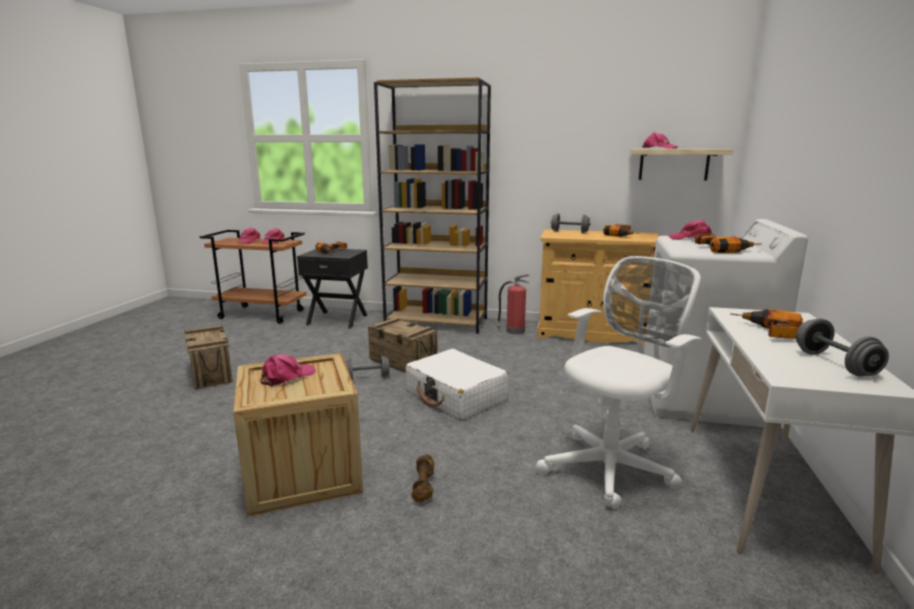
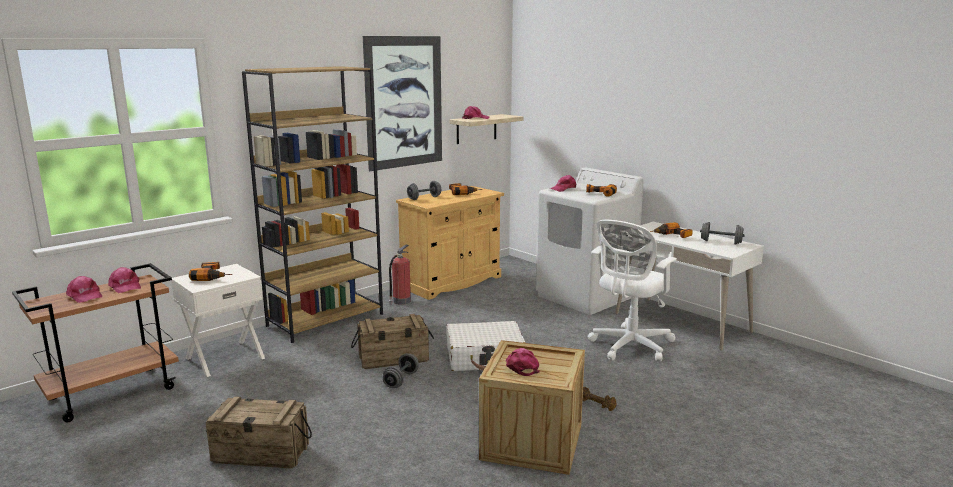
camera: 55 degrees left, 0 degrees up
black nightstand [297,249,368,329] -> white nightstand [171,264,265,377]
white office chair [536,256,702,509] -> white office chair turned 135 degrees counterclockwise [588,220,677,362]
none -> picture [363,36,442,171]

